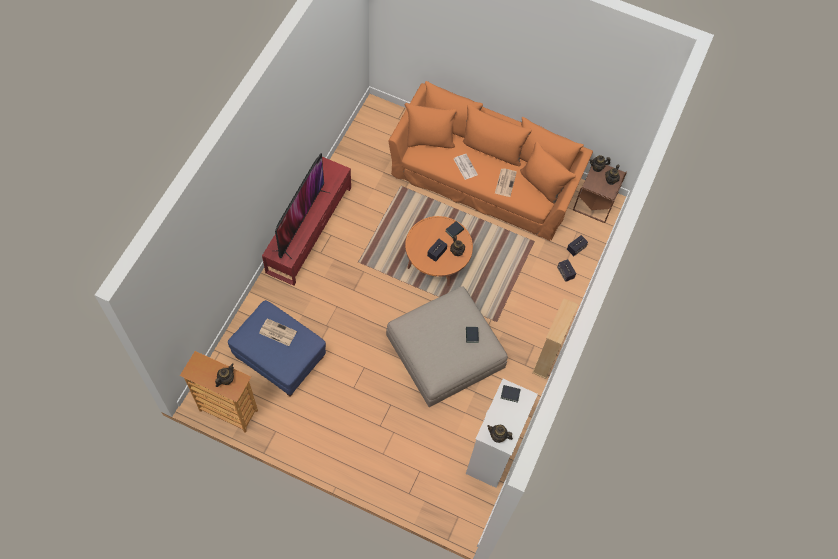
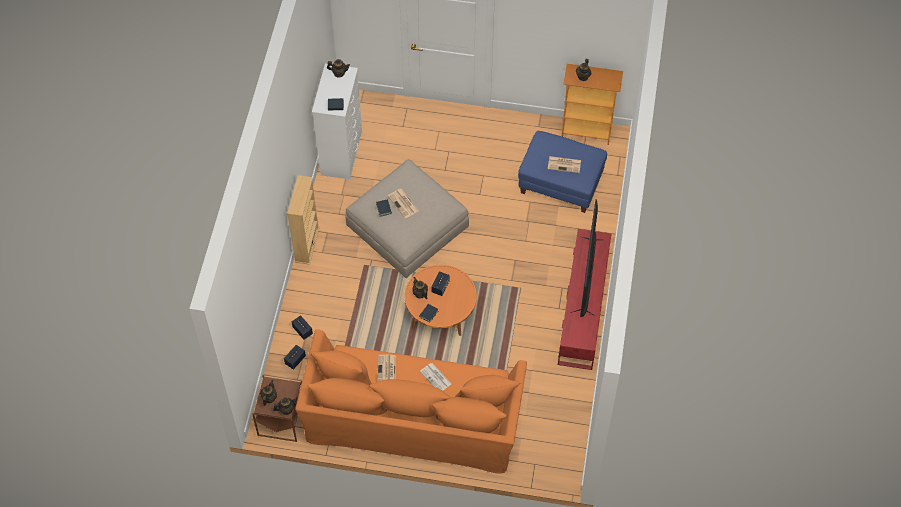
camera: 170 degrees right, 5 degrees down
none -> newspaper [388,189,419,218]

